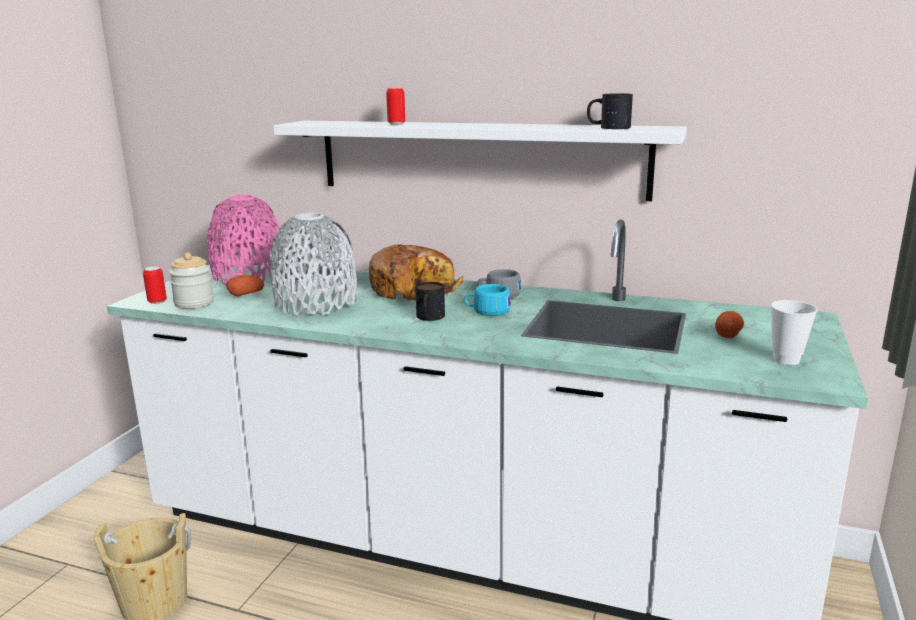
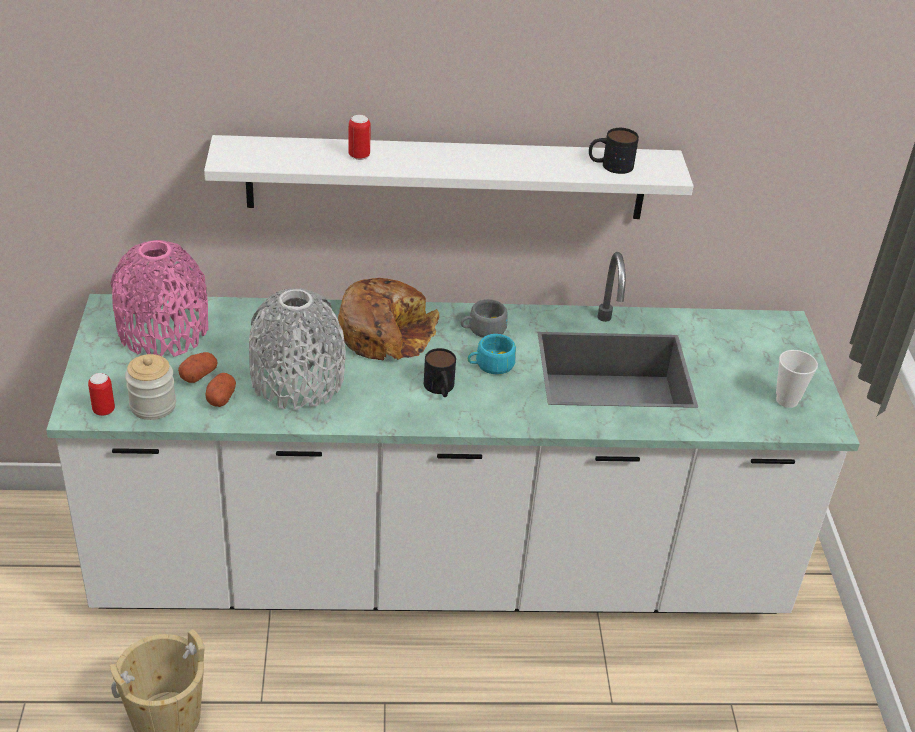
camera: 25 degrees left, 20 degrees up
potato [715,311,744,338] -> potato moved to [205,373,236,407]

